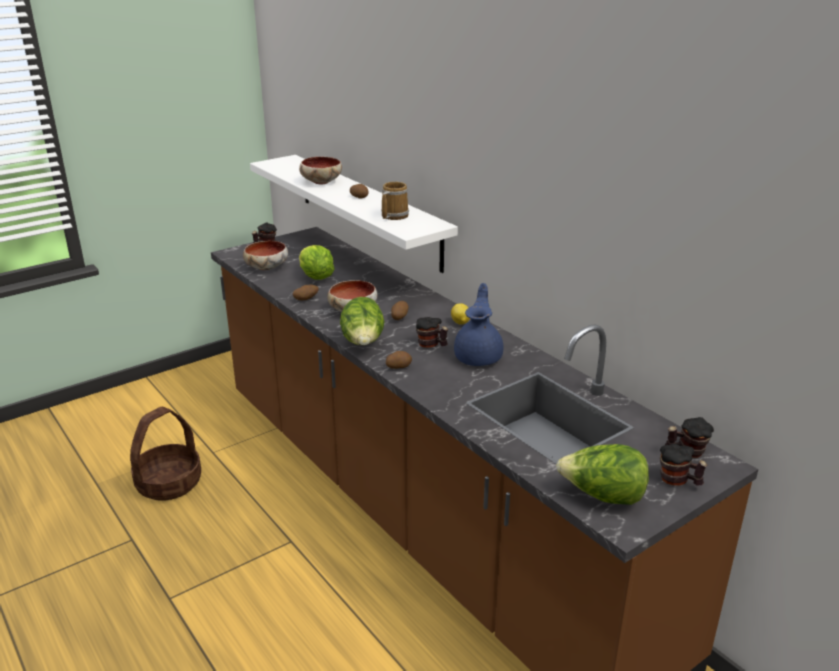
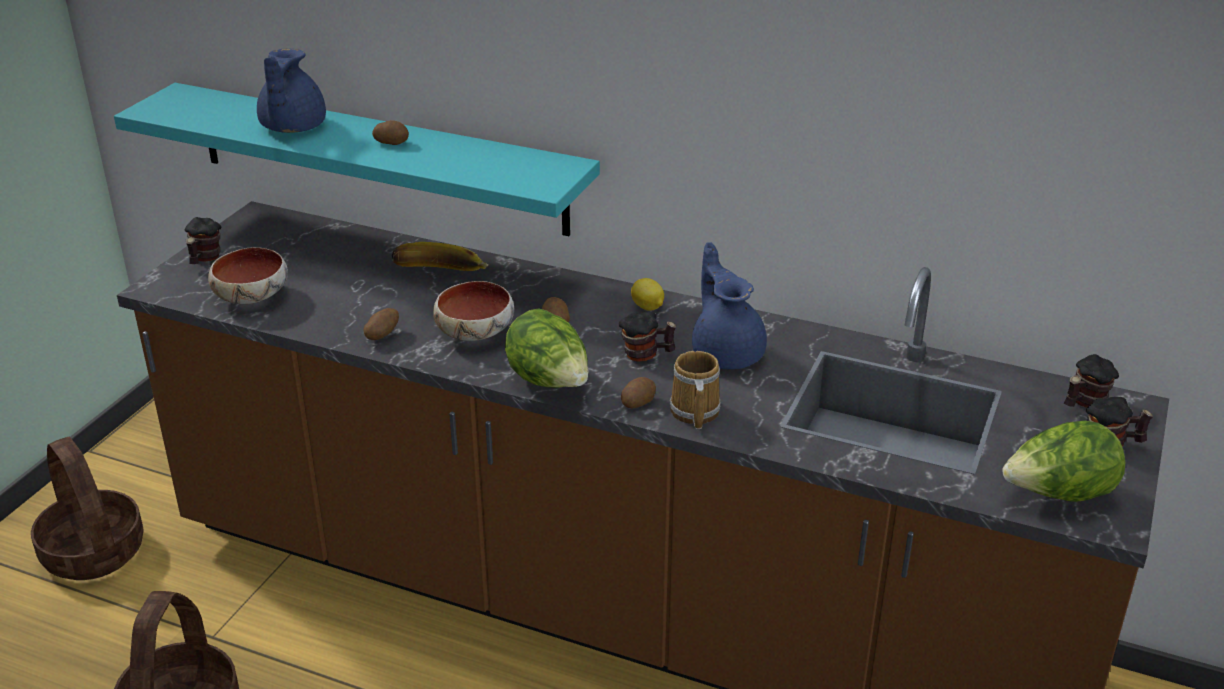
camera: 30 degrees left, 5 degrees up
white shelf [250,155,458,273] -> turquoise shelf [114,83,600,236]
bowl [299,157,342,184] -> blue teapot [257,48,326,133]
lettuce [299,245,335,280] -> none
mug [381,182,409,220] -> mug moved to [670,351,721,429]
none -> basket [31,437,143,580]
none -> banana [392,242,488,271]

